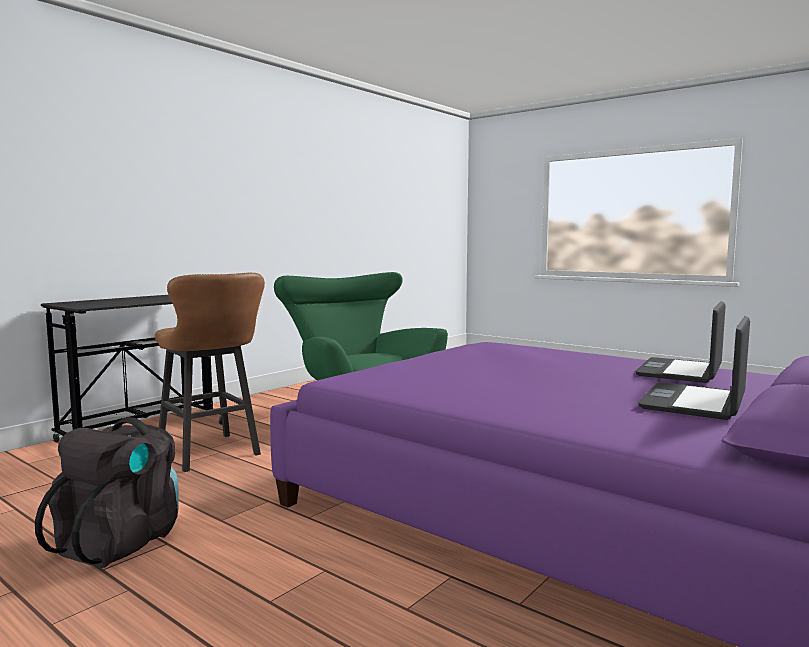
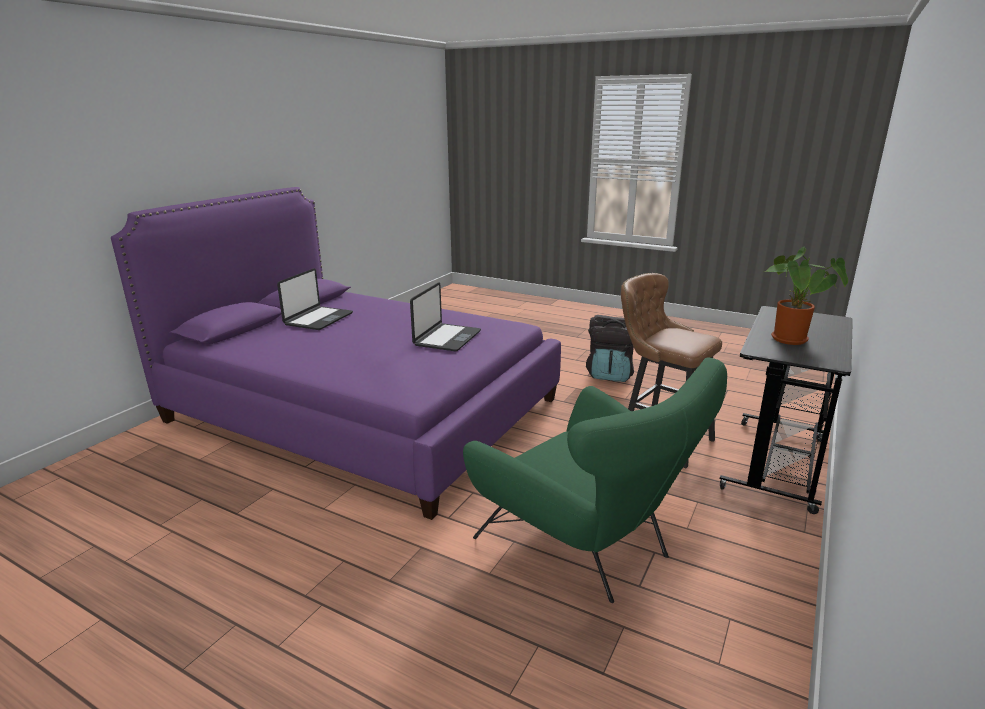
camera: 170 degrees right, 15 degrees up
laptop [635,301,726,383] -> laptop moved to [410,282,481,351]
none -> potted plant [764,247,848,345]

